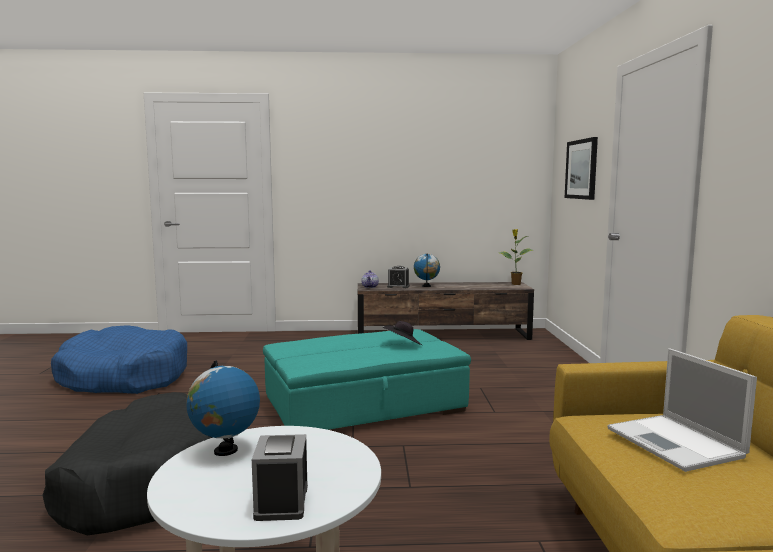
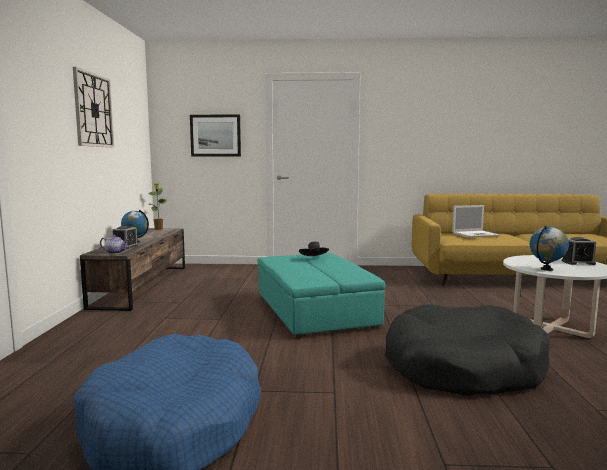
camera: 85 degrees left, 0 degrees up
none -> wall clock [73,67,114,147]

